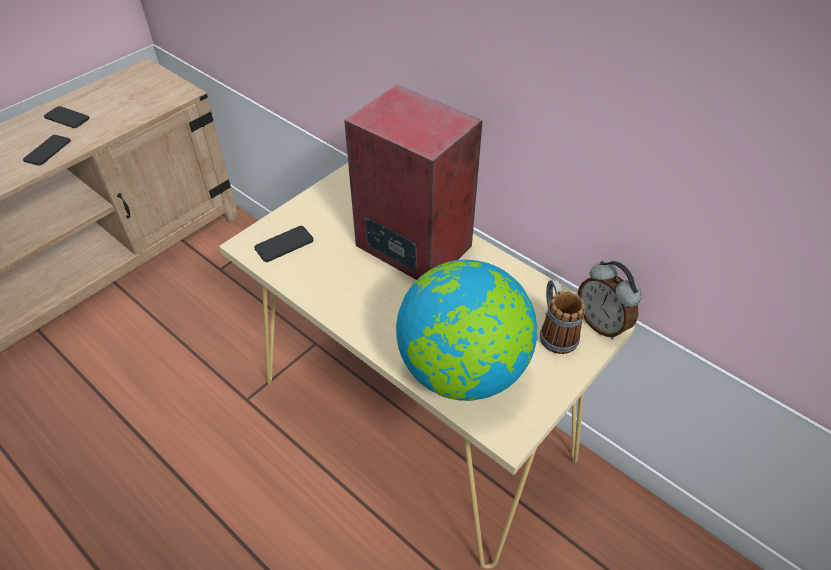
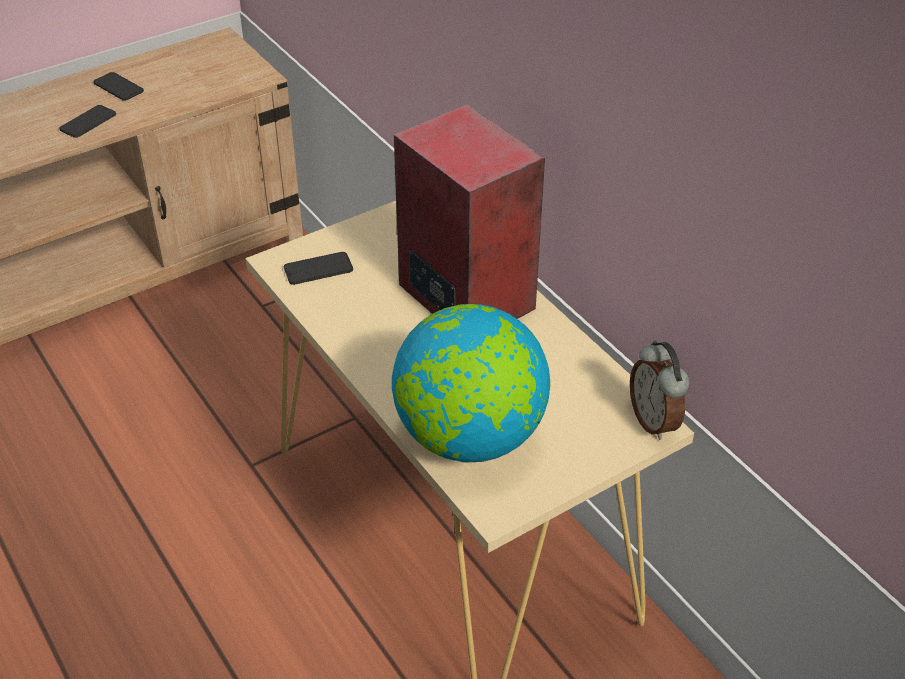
camera: 15 degrees right, 5 degrees down
mug [540,279,585,354] -> none

